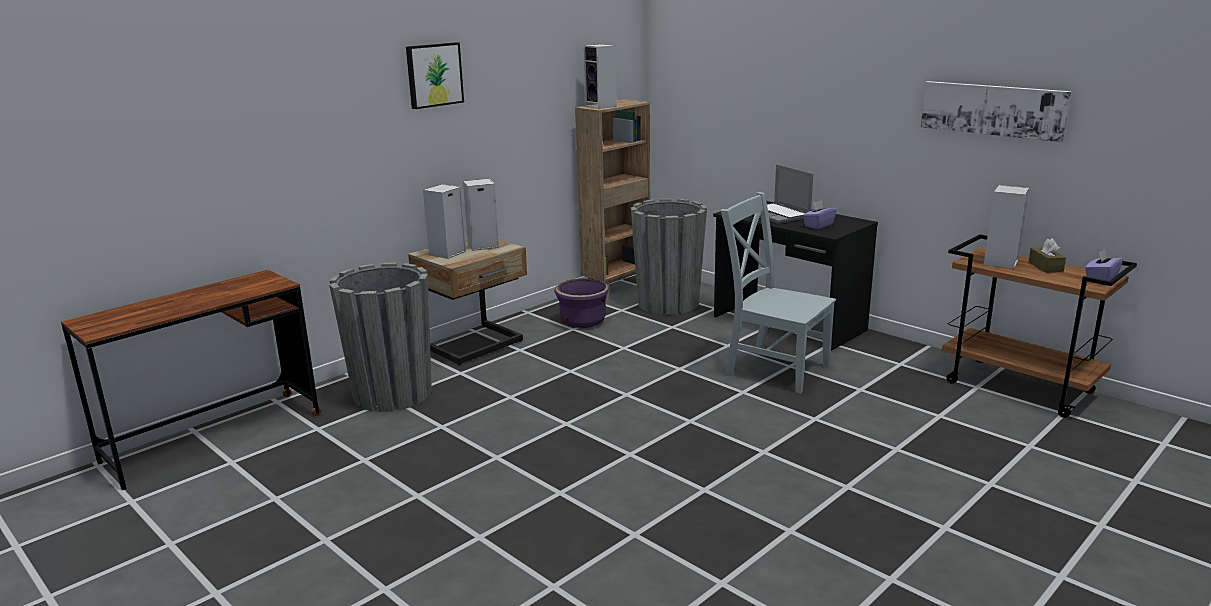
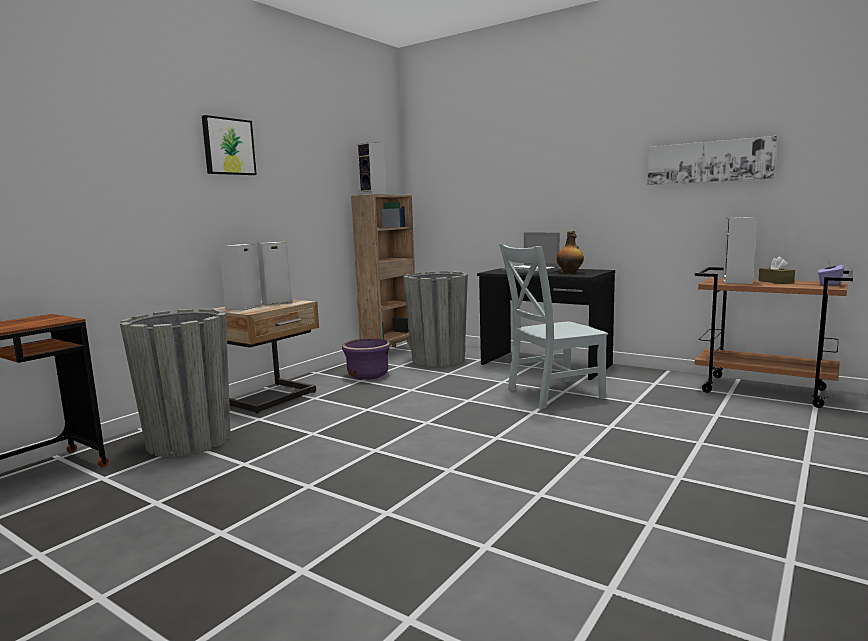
camera: 10 degrees left, 10 degrees down
grey chair [721,192,836,394] -> grey chair turned 45 degrees counterclockwise [499,243,608,409]
purple tissue box [803,200,837,229] -> bottle [557,231,584,274]

